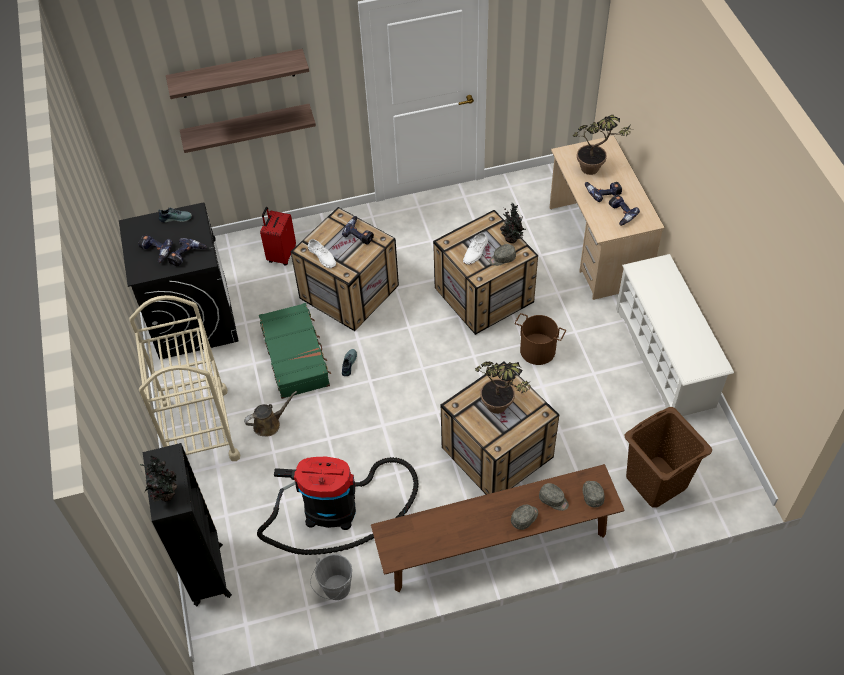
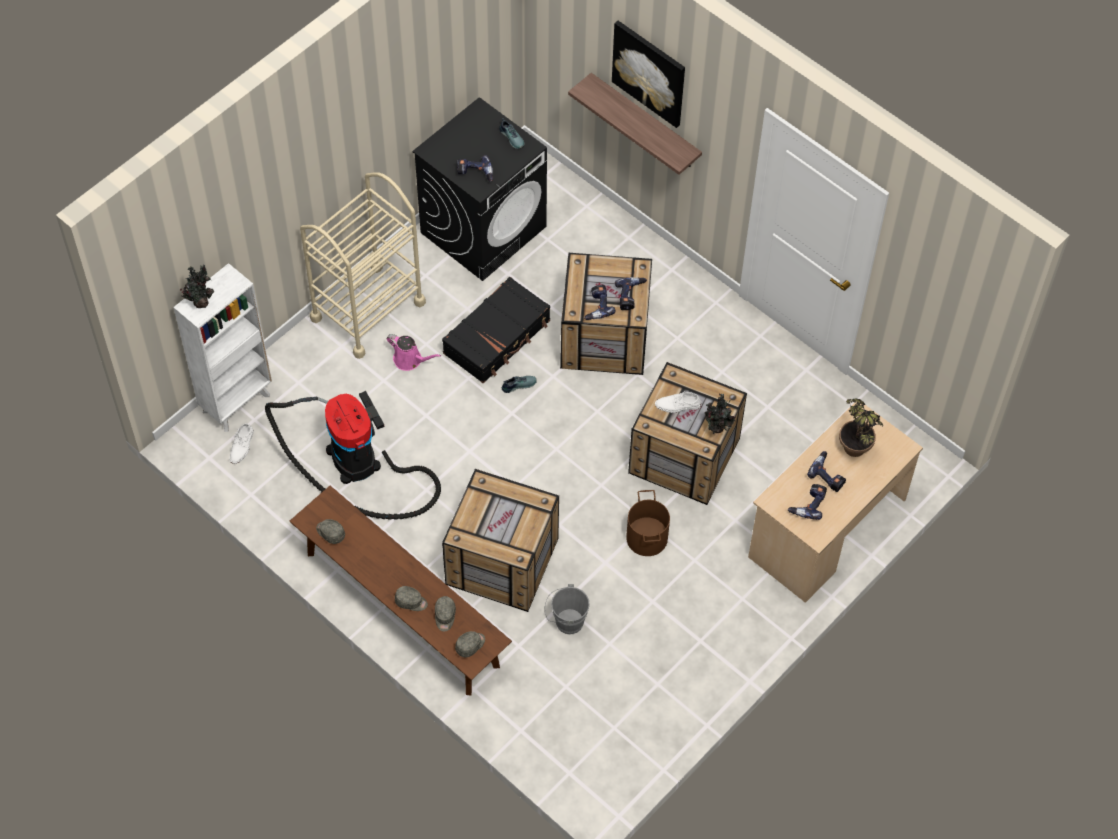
camera: 55 degrees right, 5 degrees up
power drill [138,234,173,263] -> power drill moved to [584,285,615,320]
black bookcase [143,443,232,606] -> white bookcase [173,263,272,432]
shelf [166,49,309,99] -> picture [612,21,685,128]
brown watering can [244,391,297,436] -> pink watering can [386,334,441,371]
green suitcase [259,303,331,399] -> black suitcase [442,277,550,383]
red suitcase [260,207,296,266] -> none
white shoe [308,239,336,268] -> white shoe moved to [229,423,254,464]
grey bucket [310,554,352,600] -> grey bucket moved to [545,584,590,635]
potted plant [475,362,531,414] -> none
grey cap [489,244,516,266] -> grey cap moved to [316,519,345,544]
white shoe rack [616,254,734,416] -> none
brown laundry basket [624,407,712,508] -> none

